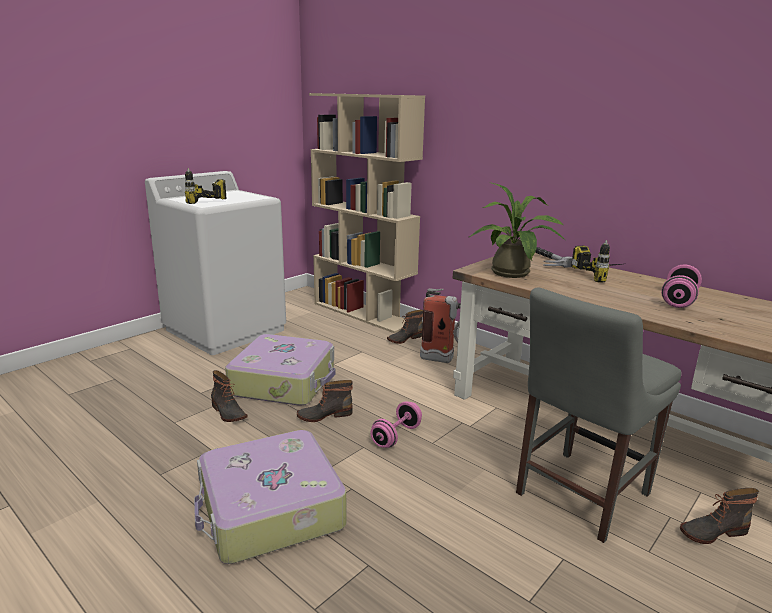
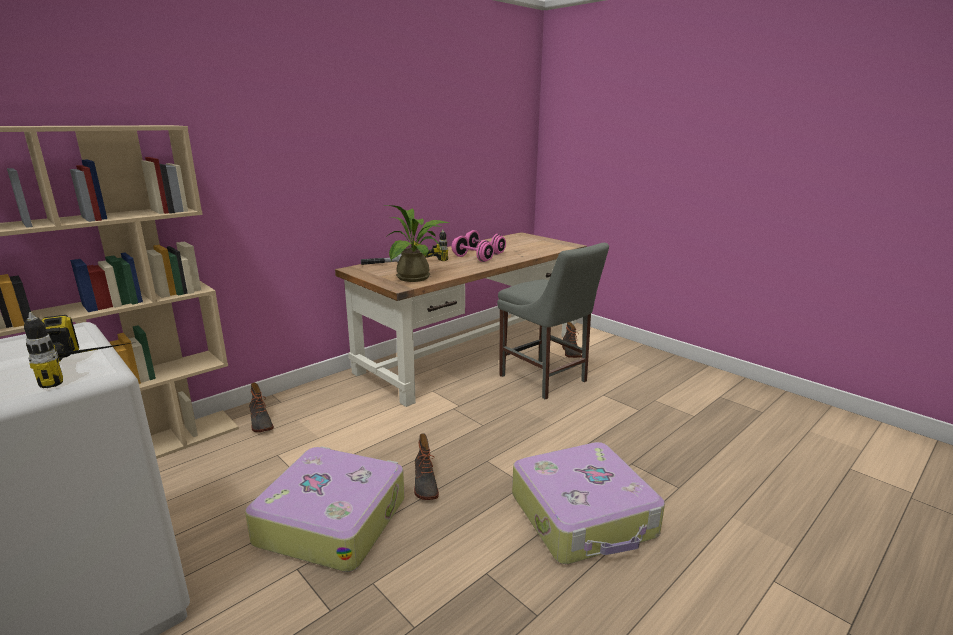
camera: 85 degrees left, 0 degrees up
boot [211,370,247,422] -> none
pink dumbbell [370,401,422,448] -> pink dumbbell moved to [452,236,494,262]
fire extinguisher [420,288,461,363] -> none

